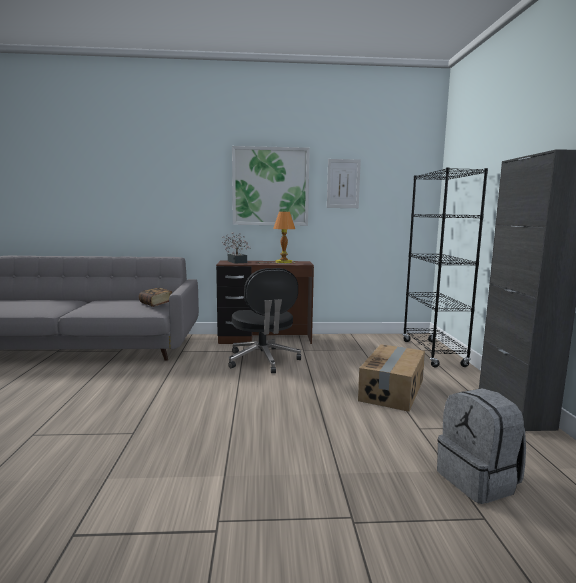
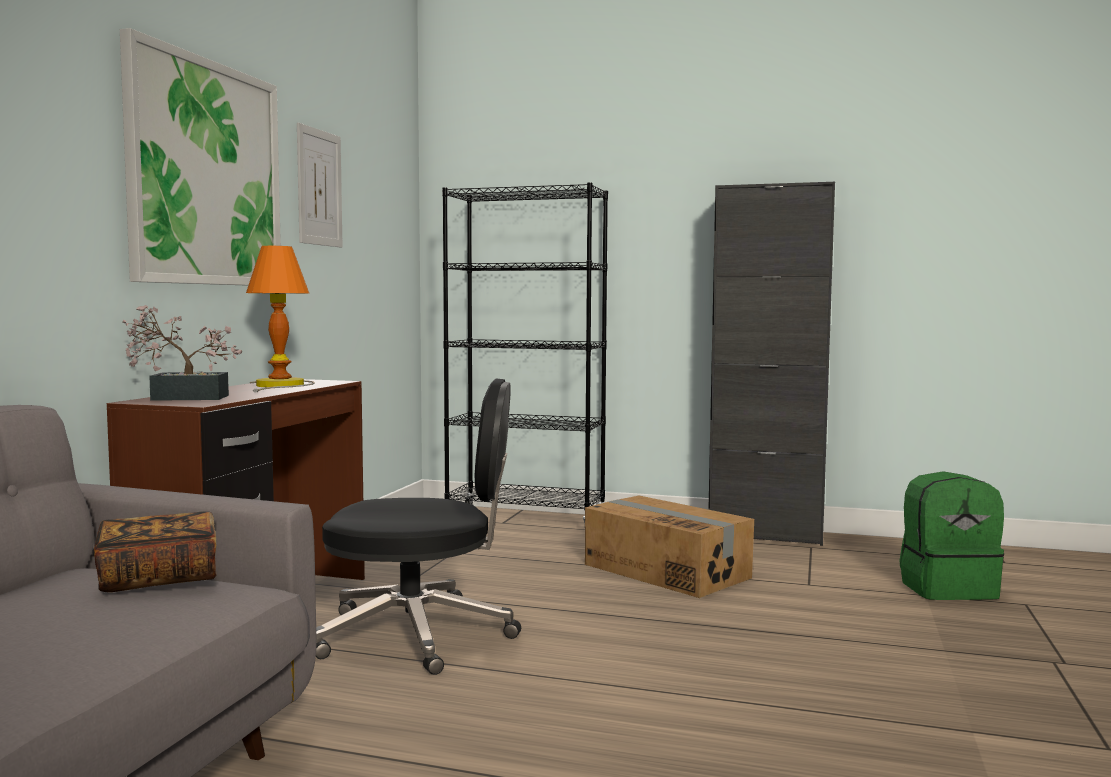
camera: 70 degrees left, 5 degrees down
grey backpack [437,388,526,504] -> green backpack [900,471,1004,600]

